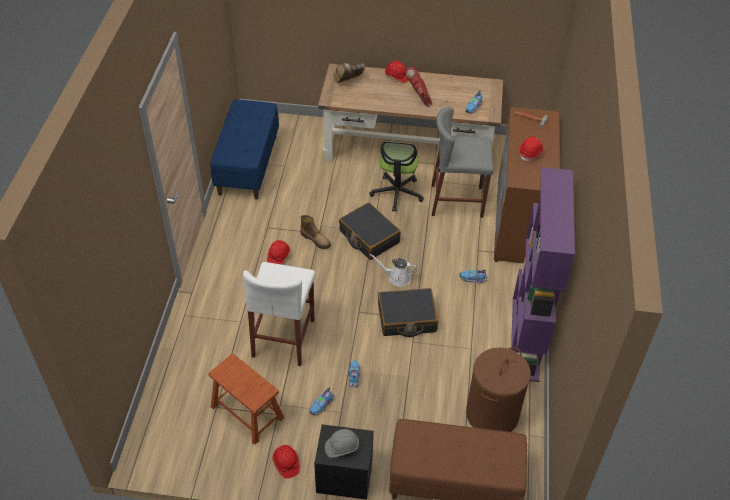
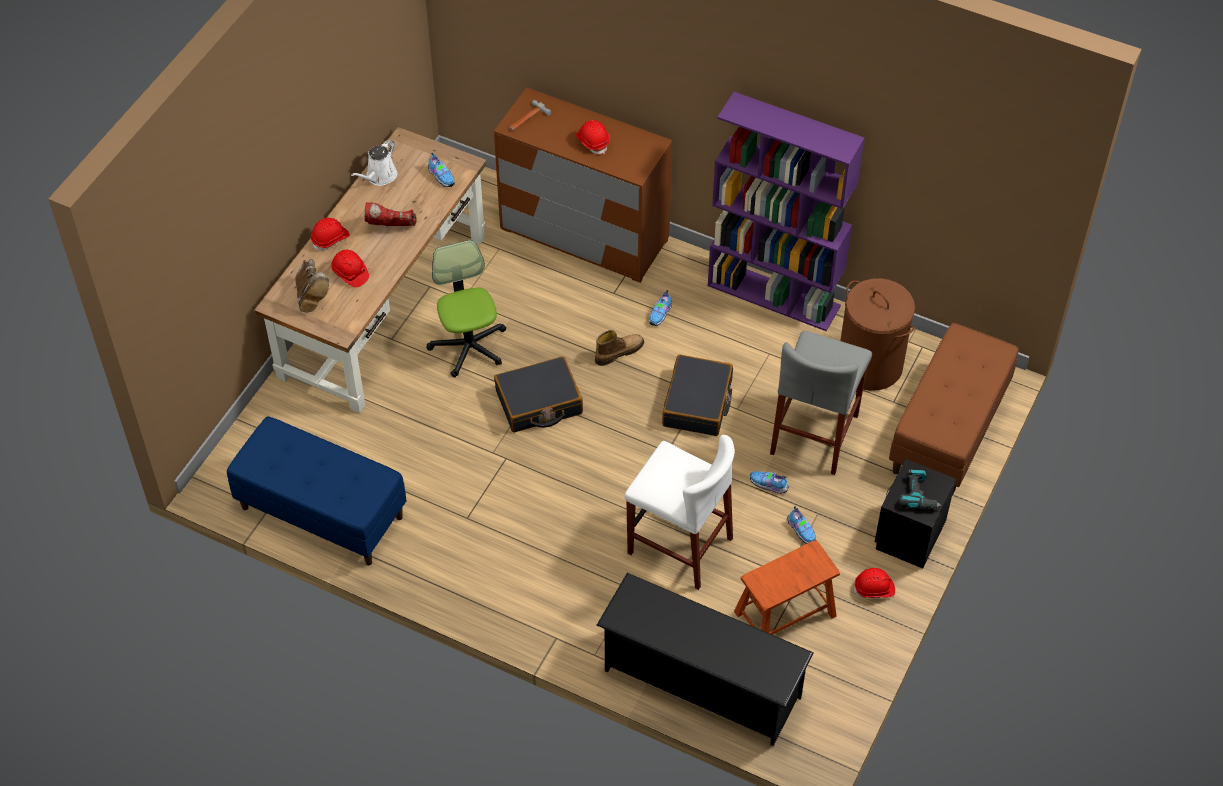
camera: 70 degrees left, 5 degrees up
red hard hat [267,240,290,264] -> red hard hat moved to [331,250,369,287]
boot [300,215,331,249] -> boot moved to [595,330,644,366]
grey hard hat [325,429,359,458] -> power drill [898,470,942,509]
office chair [369,141,424,212] -> office chair turned 135 degrees counterclockwise [427,240,506,377]
white watering can [370,254,417,287] -> white watering can moved to [351,140,397,186]
grey stool [432,107,493,218] -> grey stool moved to [770,331,872,475]
none -> black shoe rack [597,573,814,746]

